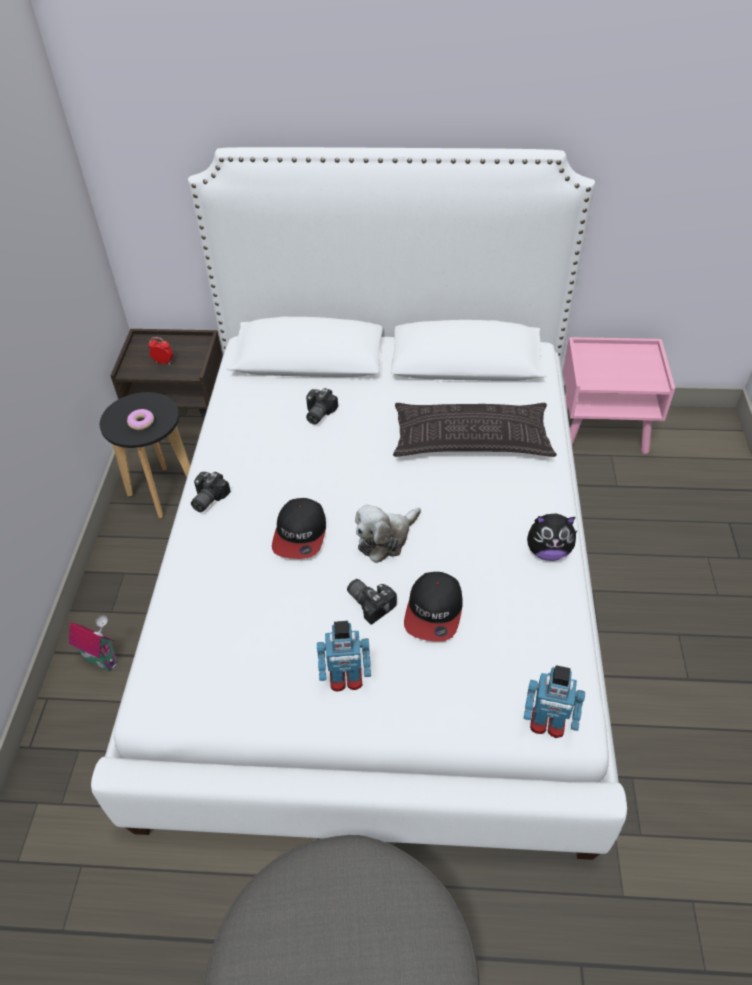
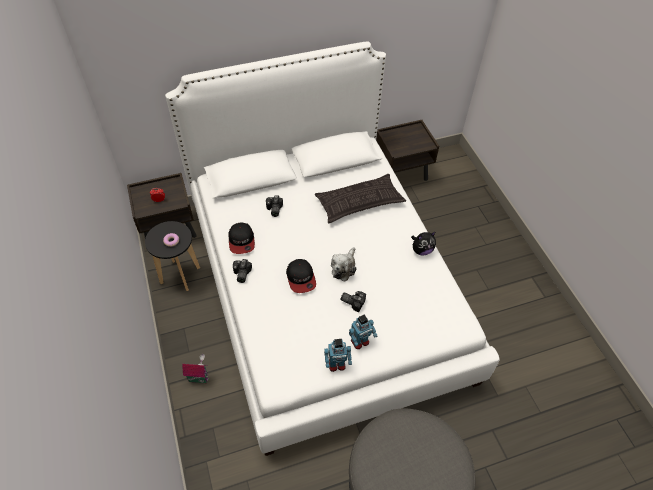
camera: 25 degrees left, 5 degrees up
cap [404,572,463,641] -> cap moved to [228,223,255,254]
toy robot [524,665,585,738] -> toy robot moved to [324,339,352,372]
pink nightstand [563,337,675,454] -> brown nightstand [376,120,439,181]

